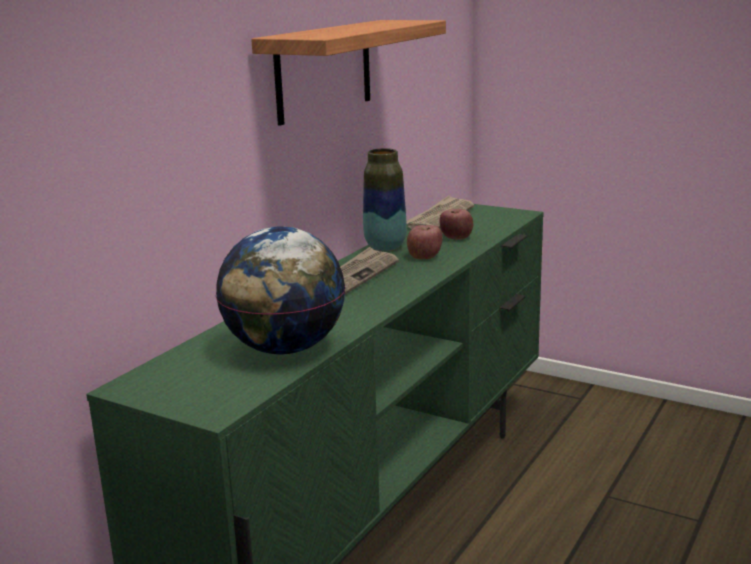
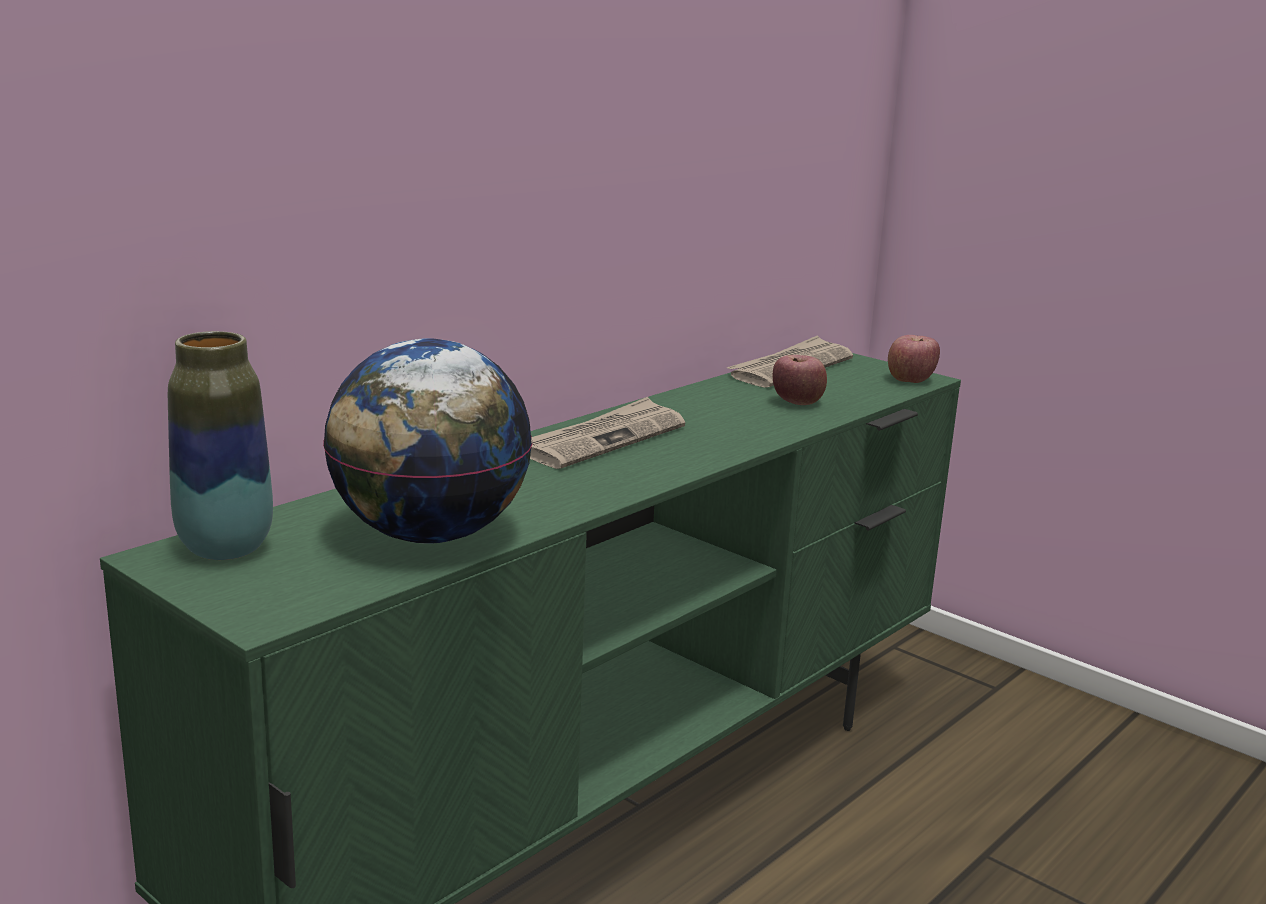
camera: 10 degrees right, 0 degrees up
shelf [251,20,446,126] -> none
vase [363,148,407,251] -> vase moved to [168,331,273,560]
apple [407,225,442,259] -> apple moved to [888,335,940,383]

